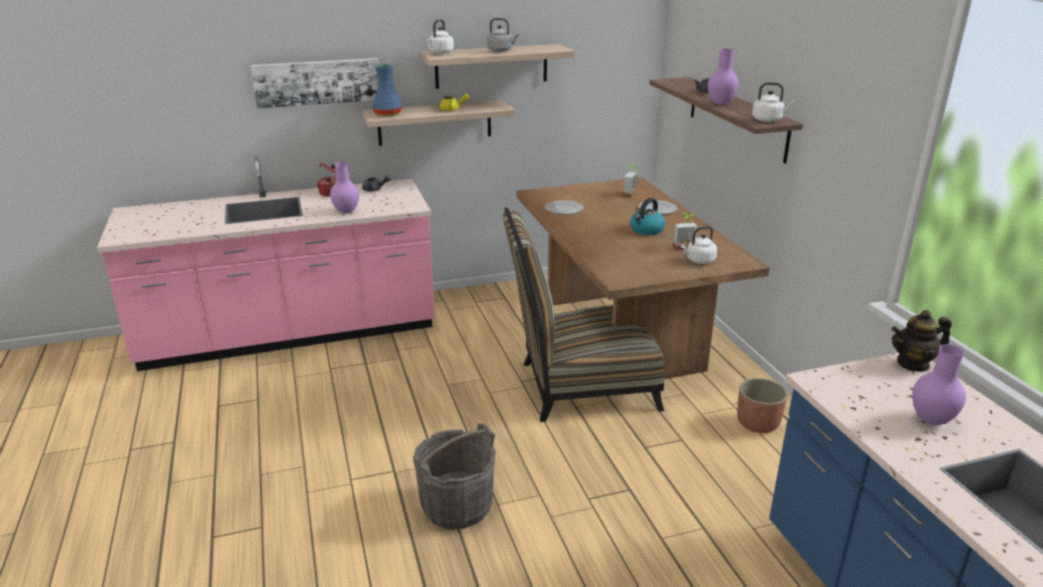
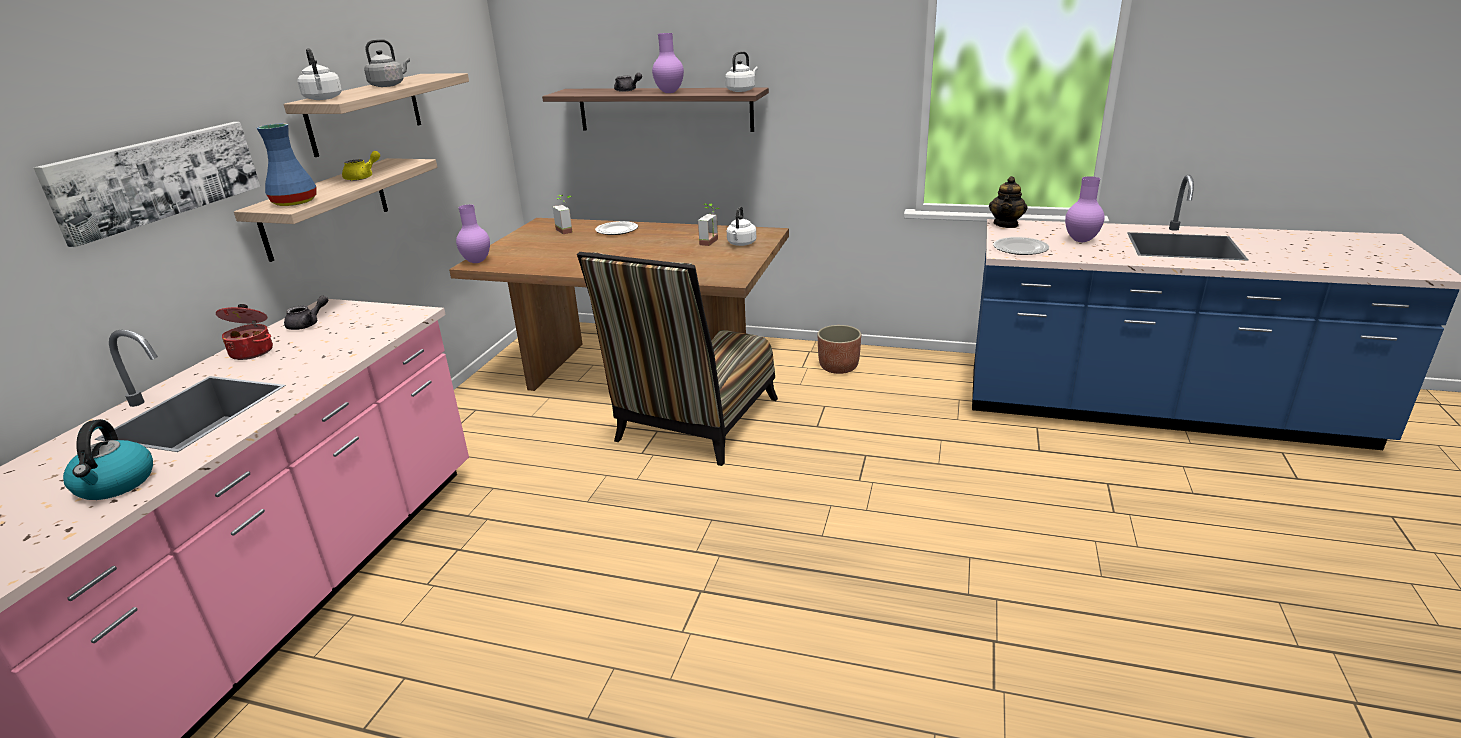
camera: 55 degrees left, 0 degrees up
purple vase [330,162,359,214] -> purple vase moved to [456,205,490,263]
grey bucket [413,423,495,529] -> none
plate [545,200,584,215] -> plate moved to [993,237,1049,255]
kettle [630,198,665,235] -> kettle moved to [63,419,153,500]

